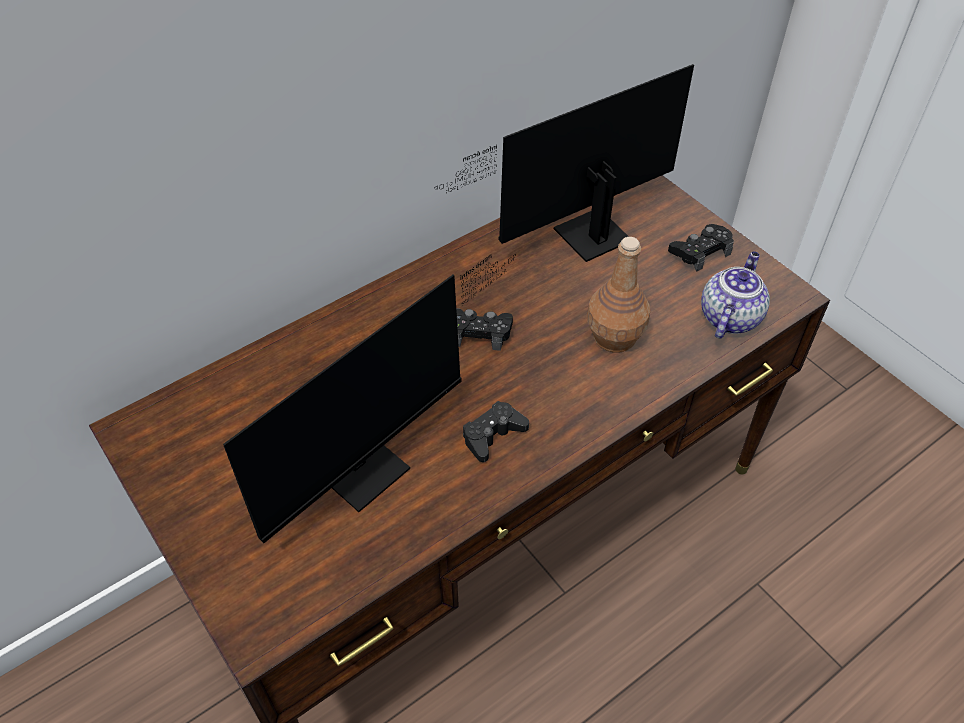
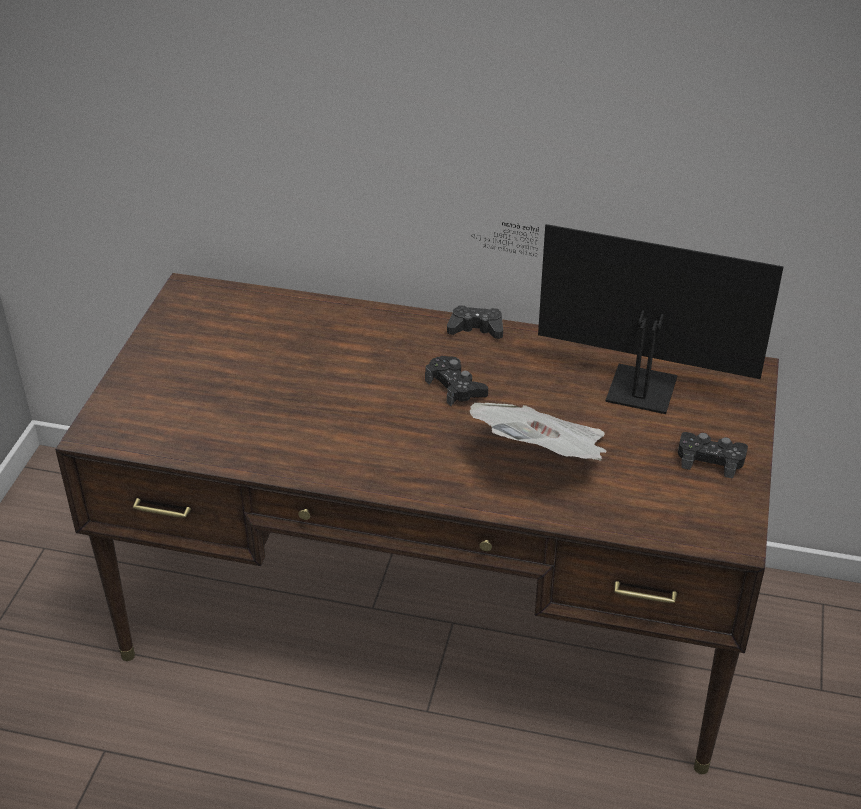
camera: 50 degrees right, 10 degrees down
monitor [223,255,515,543] -> none
black game controller [463,401,529,462] -> black game controller moved to [447,305,503,339]
brown bottle [587,237,650,353] -> newspaper [470,403,607,461]
teapot [701,251,770,339] -> none

